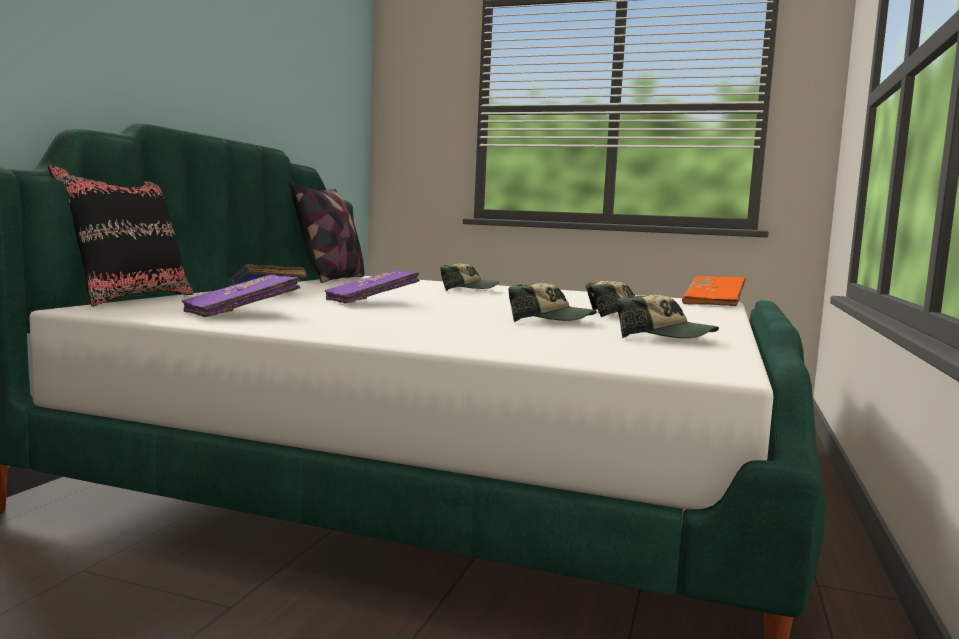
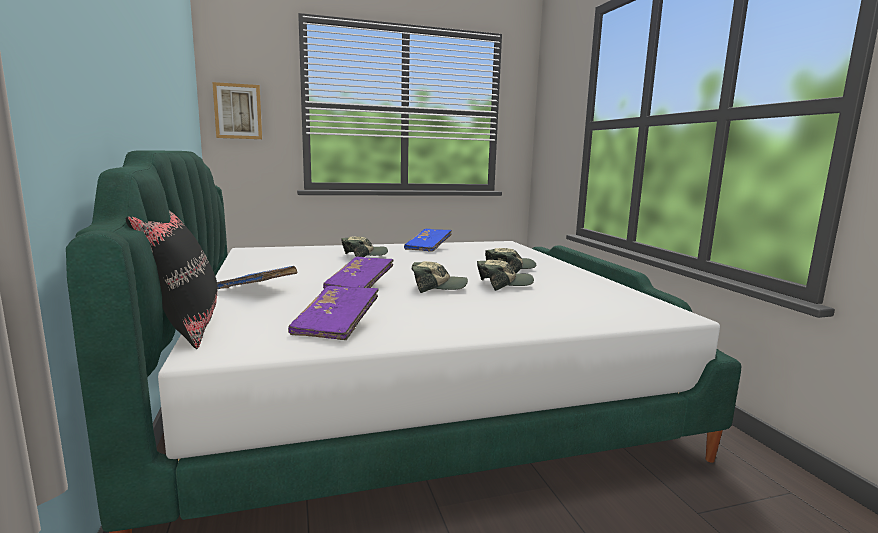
camera: 35 degrees left, 5 degrees up
pillow [290,181,364,283] -> none
cap [617,295,719,338] -> cap moved to [412,261,468,293]
orange book [682,276,746,306] -> none
none -> picture [213,82,262,139]
none -> blue book [404,229,452,252]

